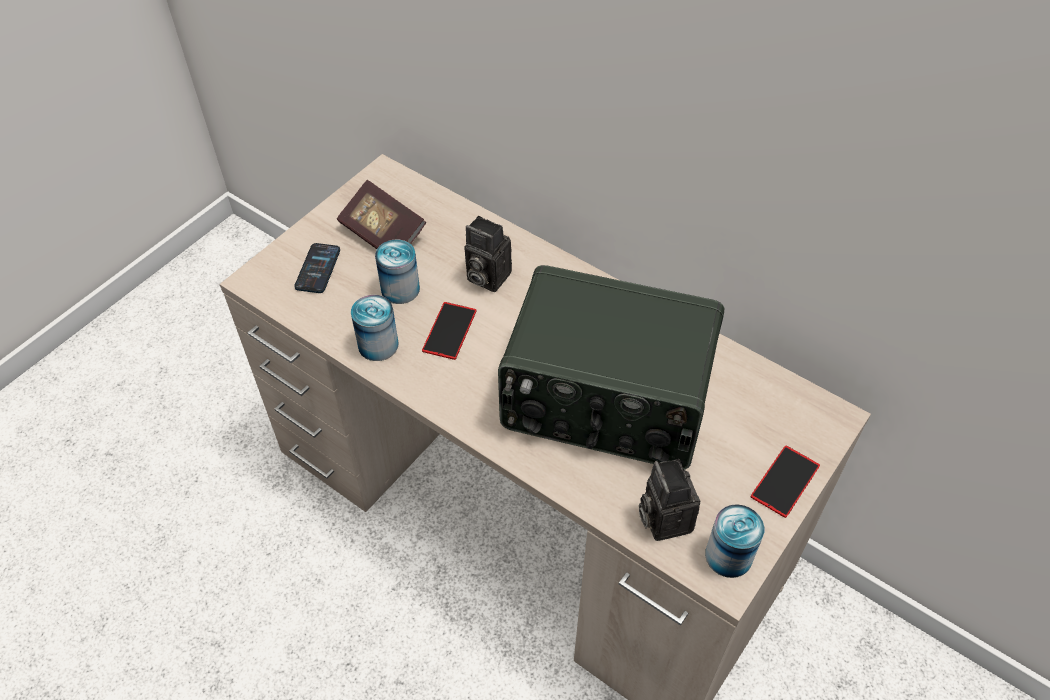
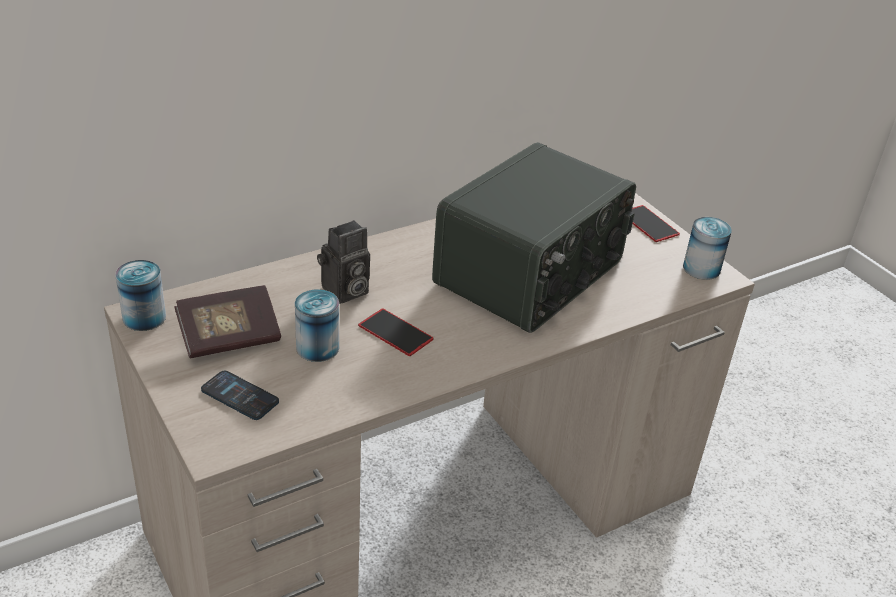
camera: 70 degrees left, 15 degrees down
can [351,295,399,361] -> can moved to [115,260,166,331]
camera [639,459,701,541] -> none

